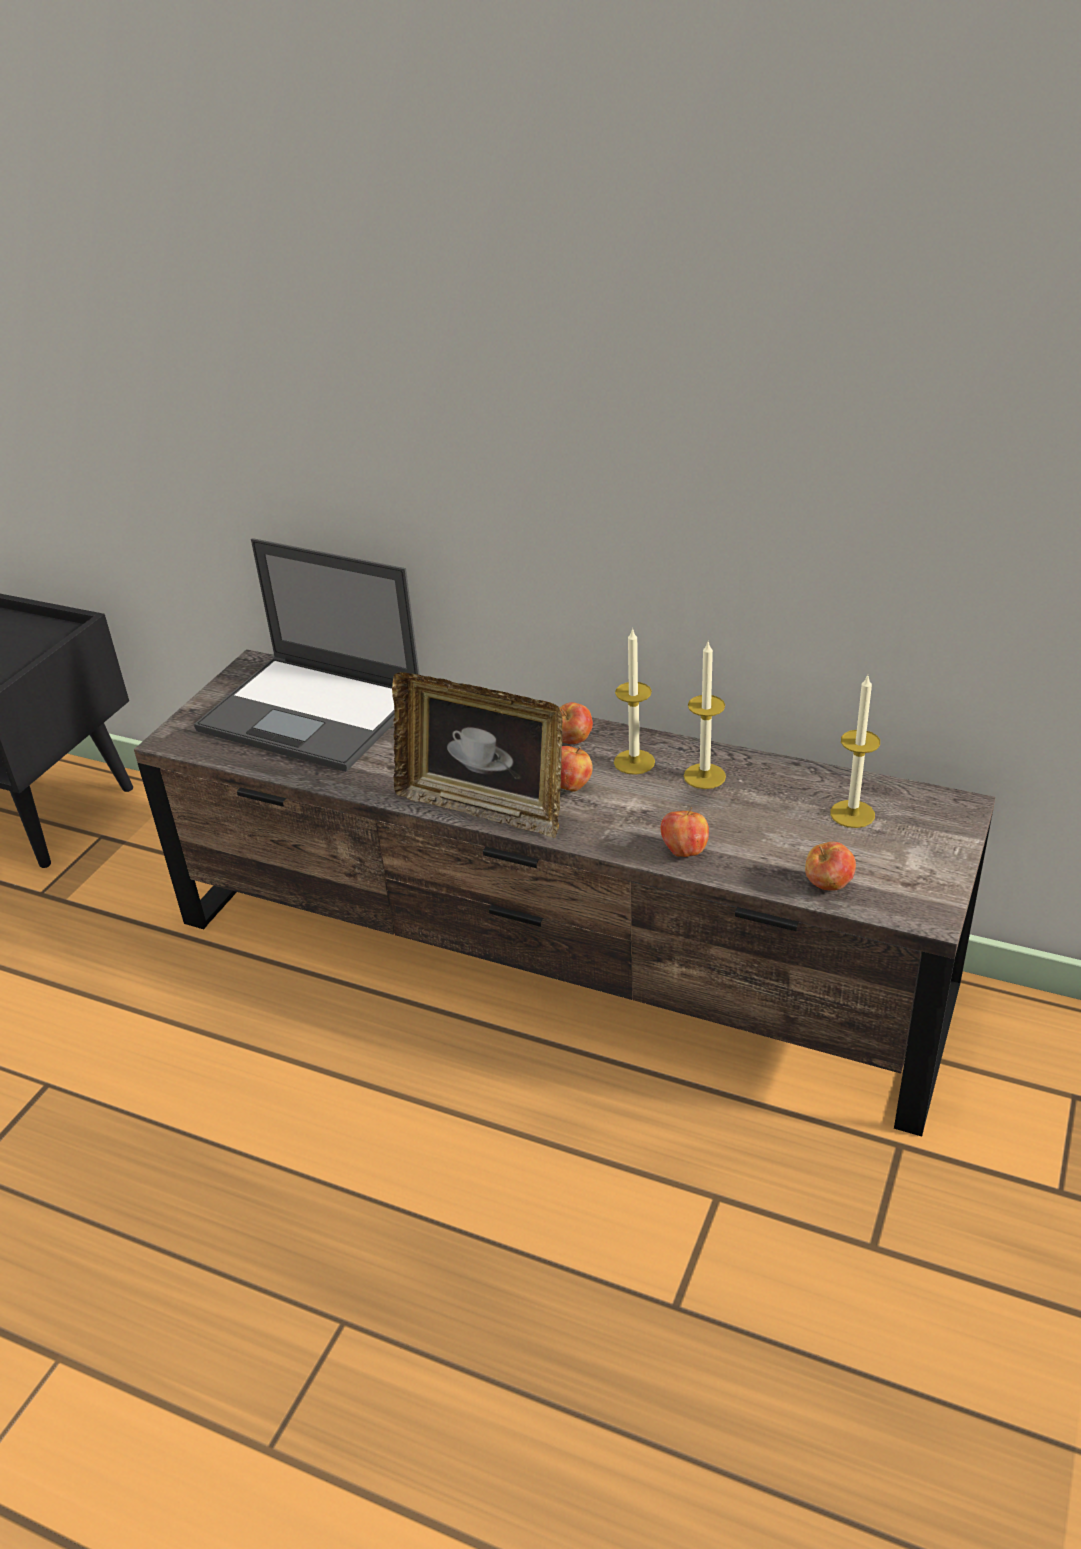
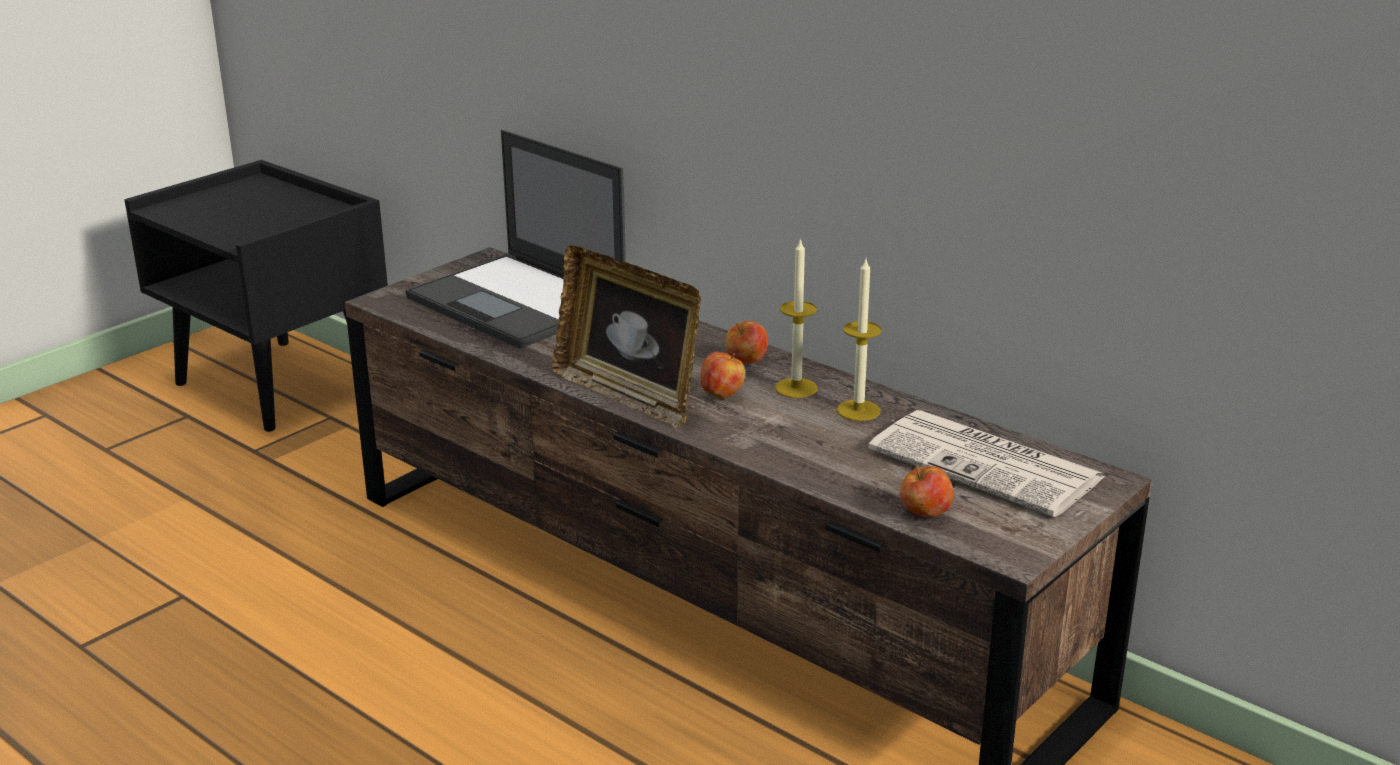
camera: 15 degrees right, 10 degrees down
apple [661,807,709,857] -> none
candle [830,675,880,828] -> newspaper [868,410,1105,517]

